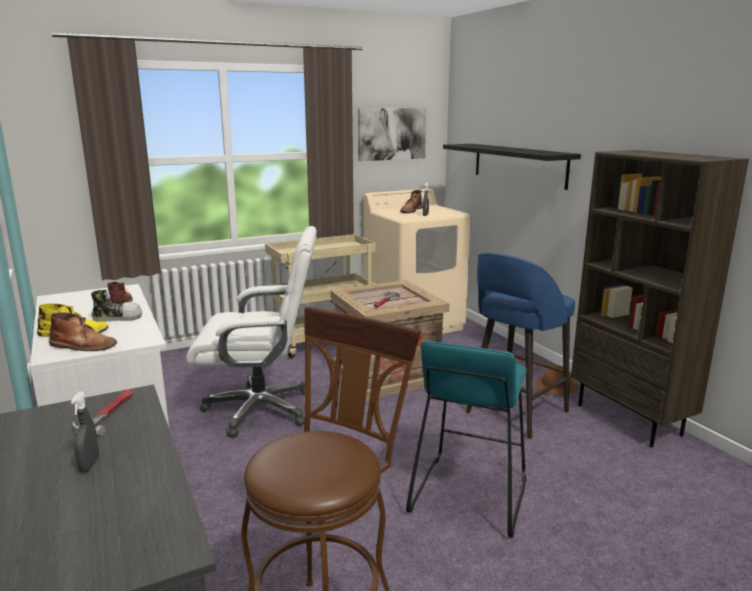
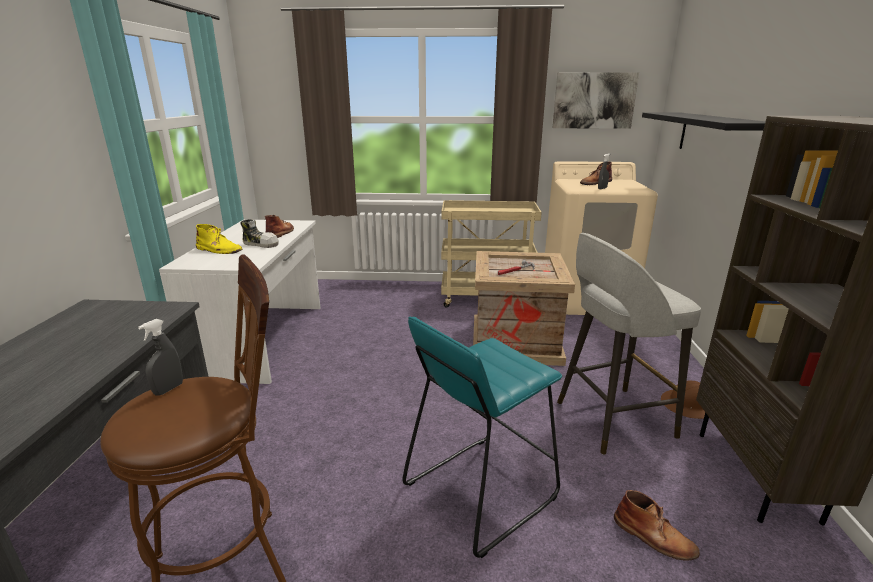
camera: 30 degrees right, 5 degrees up
brown boot [49,312,117,351] -> brown boot moved to [614,490,700,561]
grey spray bottle [71,392,99,472] -> grey spray bottle moved to [138,319,183,396]
hammer [73,389,133,436] -> none
white office chair [186,226,317,438] -> none
blue stool [466,253,575,439] -> grey stool [557,233,701,455]

